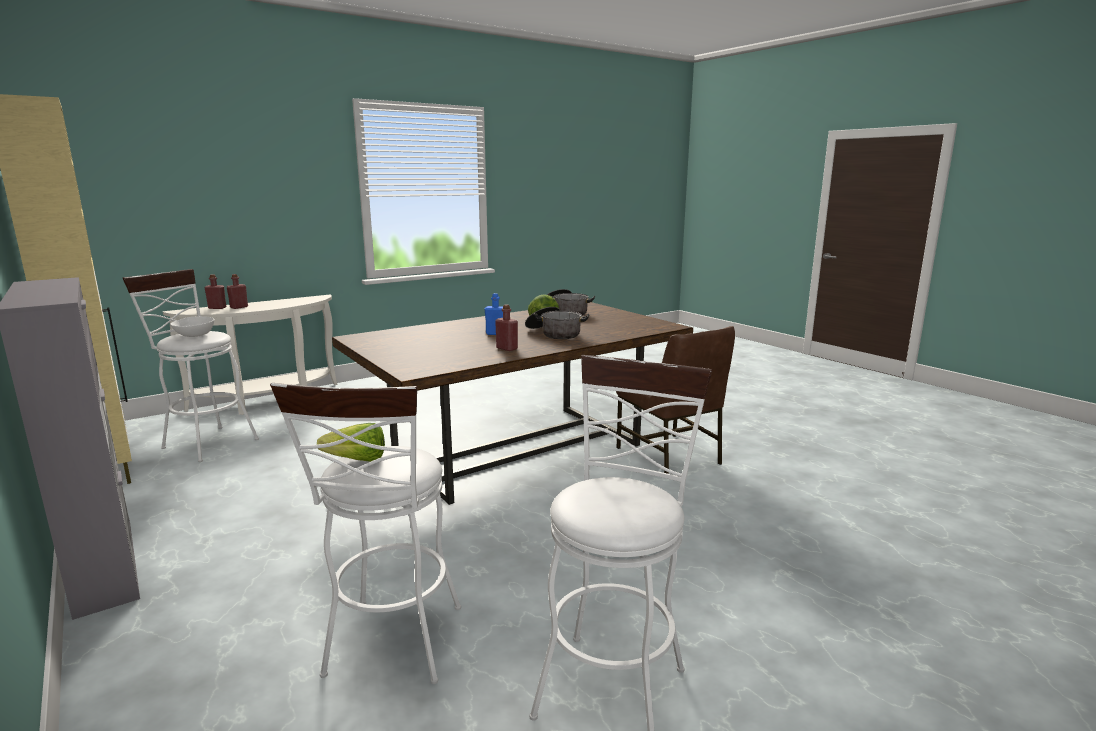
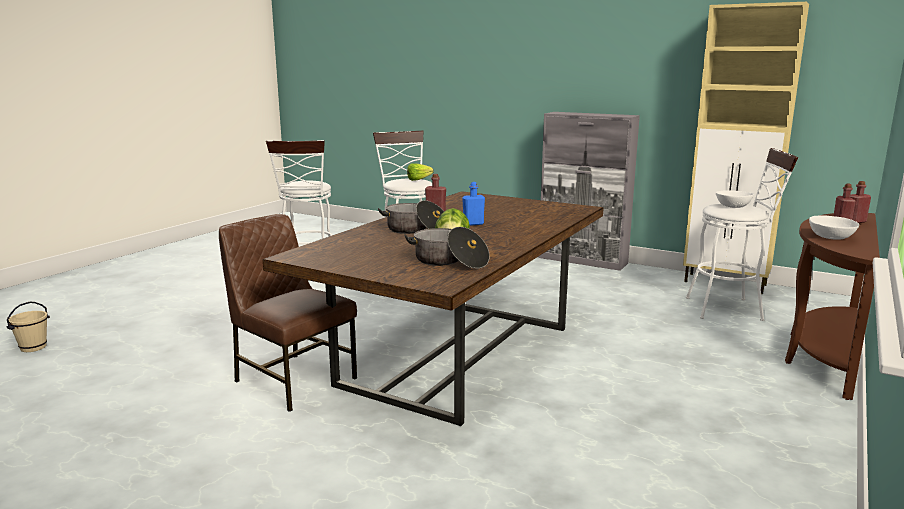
camera: 155 degrees right, 0 degrees up
white console table [163,294,338,415] -> brown console table [785,213,880,400]
none -> beige bucket [7,302,50,352]
none -> white bowl [809,216,859,240]

